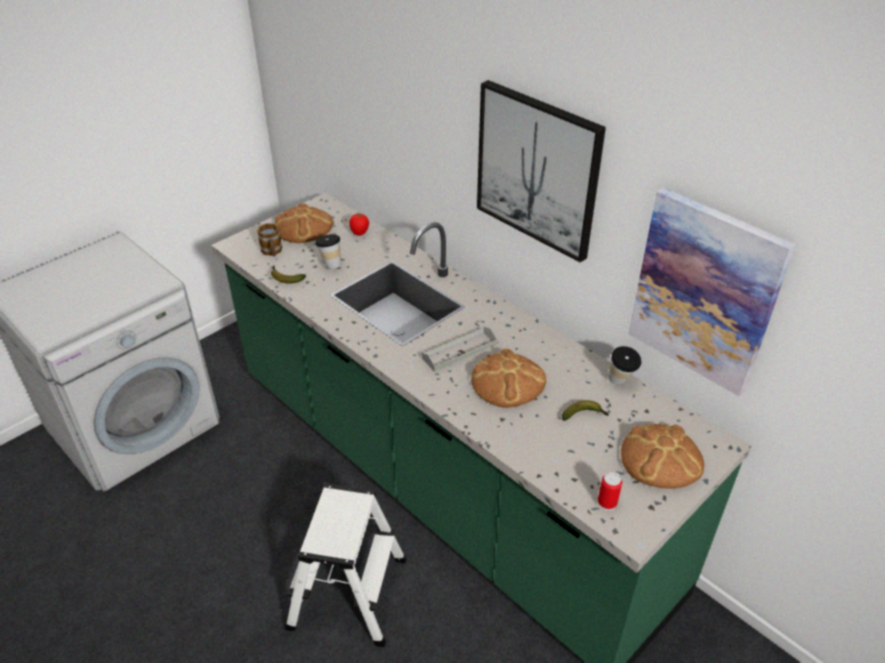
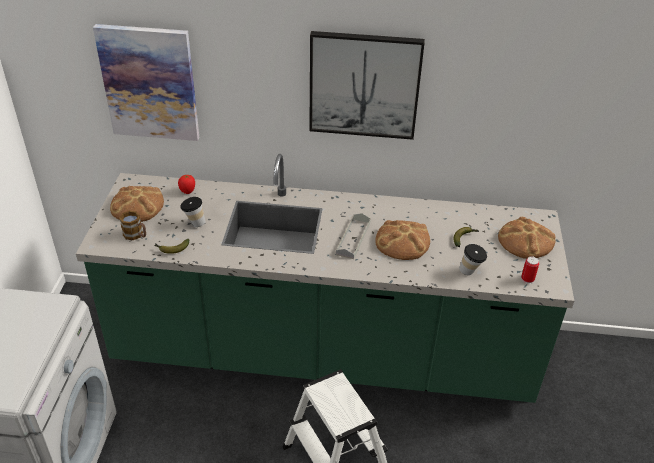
camera: 40 degrees left, 0 degrees up
cup [608,346,642,385] -> cup moved to [459,244,487,275]
picture [628,187,796,396] -> picture moved to [93,24,199,141]

